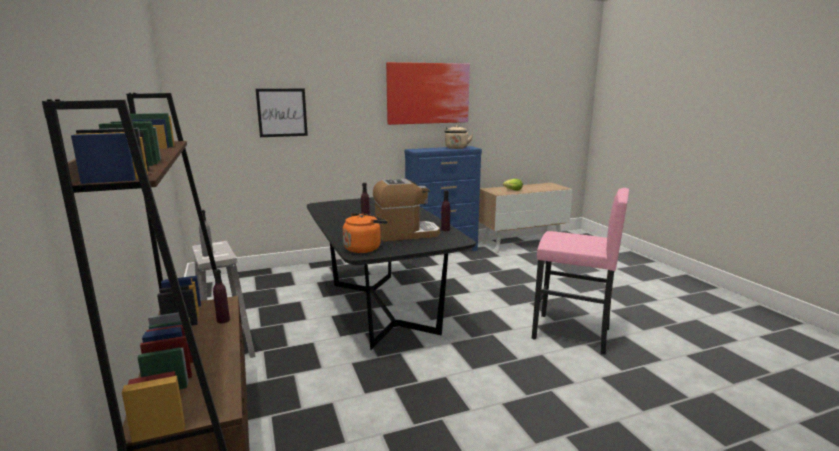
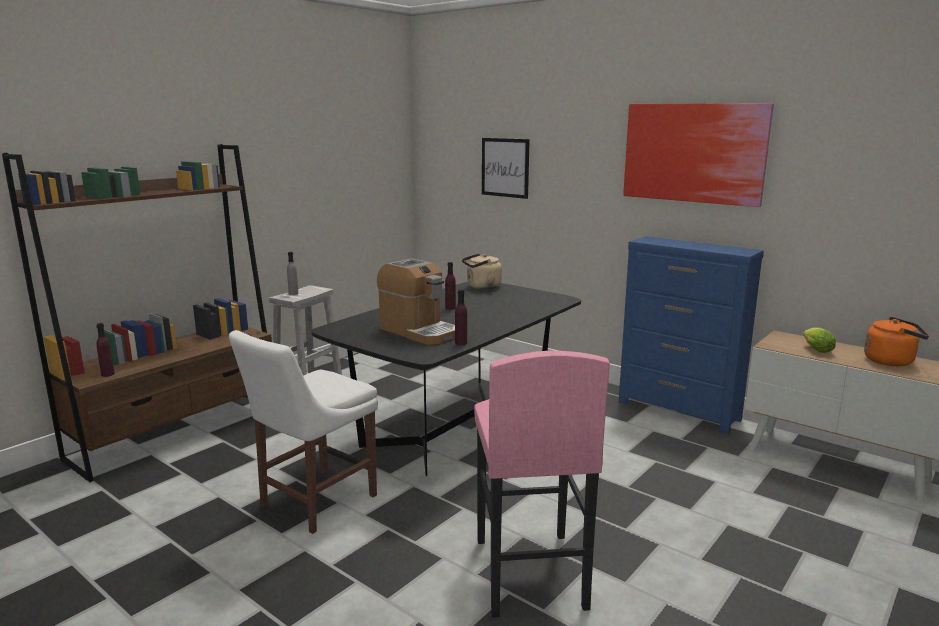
camera: 60 degrees right, 0 degrees up
purple bottle [213,269,230,323] -> purple bottle moved to [96,323,115,377]
orange kettle [343,213,388,253] -> orange kettle moved to [864,317,929,366]
beige kettle [444,125,473,149] -> beige kettle moved to [462,253,502,290]
none -> white chair [229,330,378,534]

